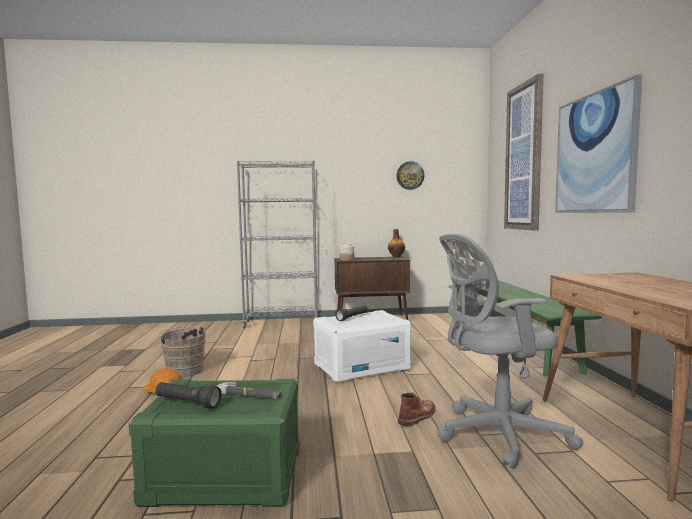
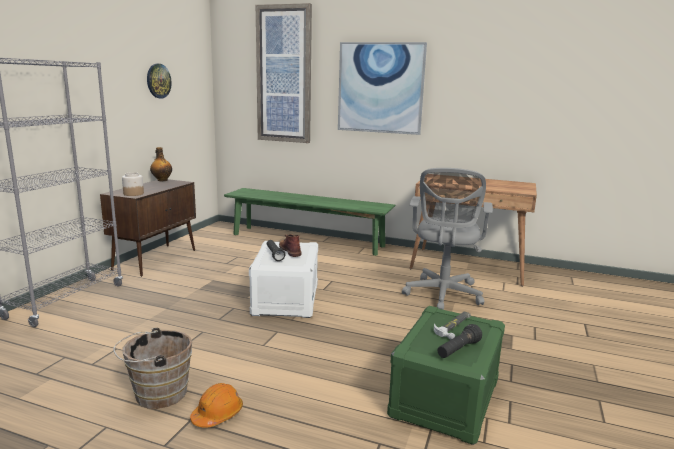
camera: 65 degrees left, 10 degrees up
brown boot [398,392,436,426] -> brown boot moved to [279,234,302,257]

